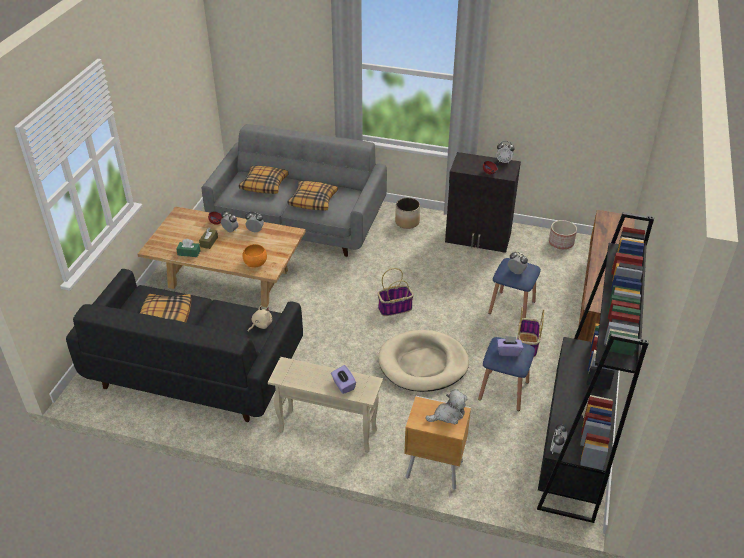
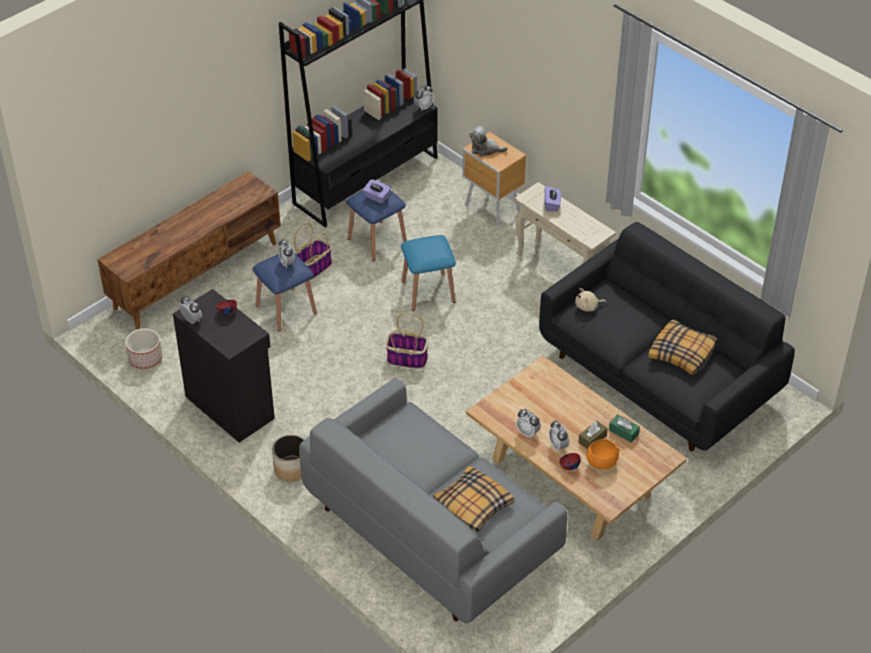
camera: 150 degrees left, 5 degrees up
orange bowl [242,244,267,268] -> orange bowl moved to [586,439,619,469]
pillow [288,181,338,211] -> none
beige dog bed [378,330,469,392] -> blue stool [401,235,456,311]

